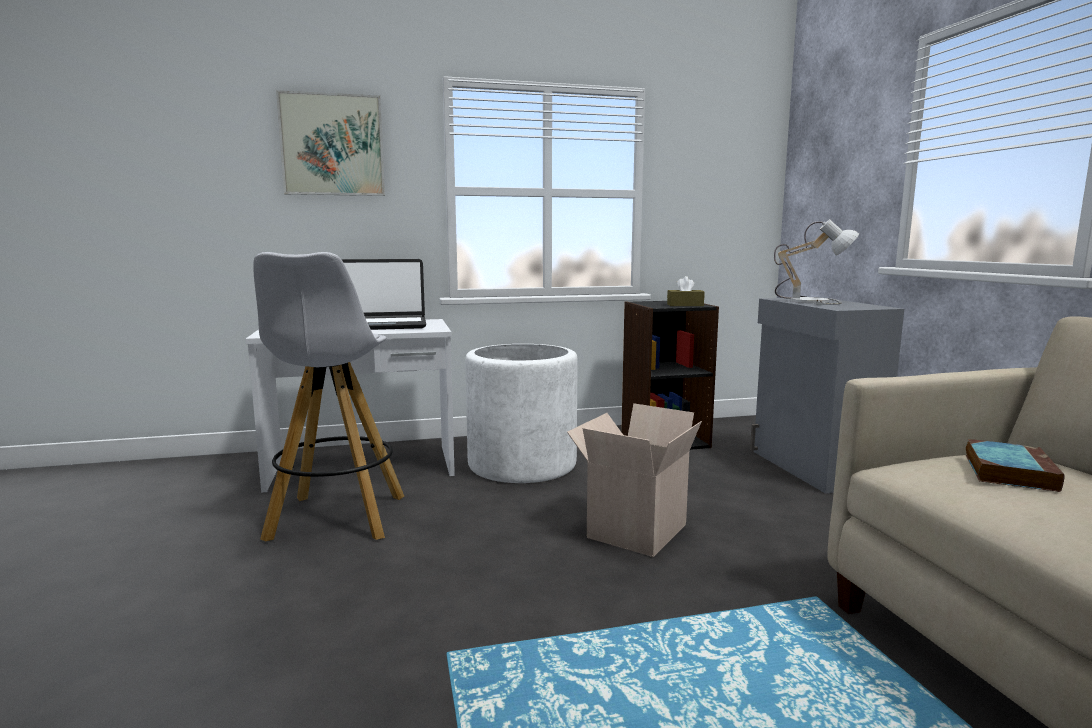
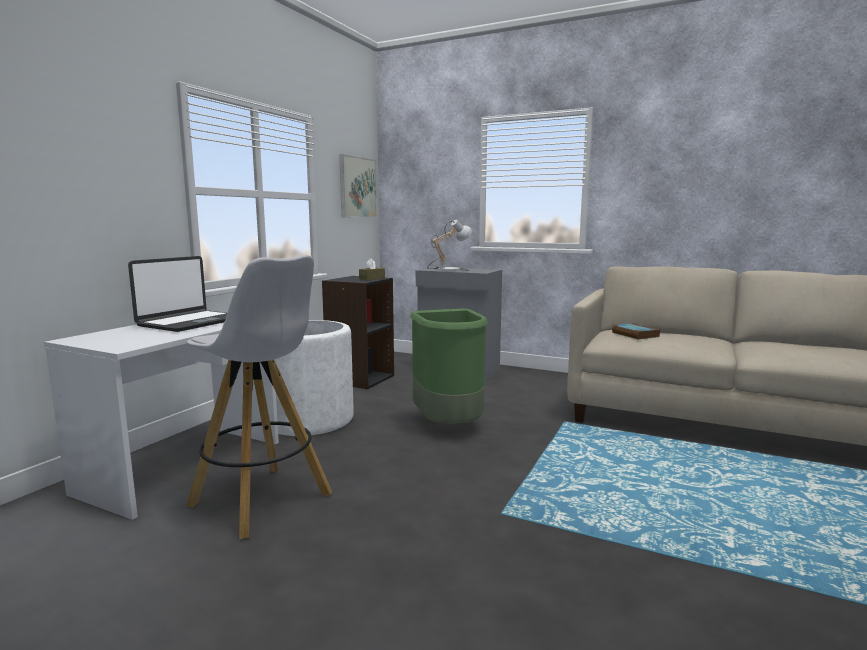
camera: 50 degrees left, 0 degrees up
picture [276,90,385,196] -> picture moved to [339,154,377,218]
cardboard box [567,403,702,557] -> green trash can [410,309,488,424]

